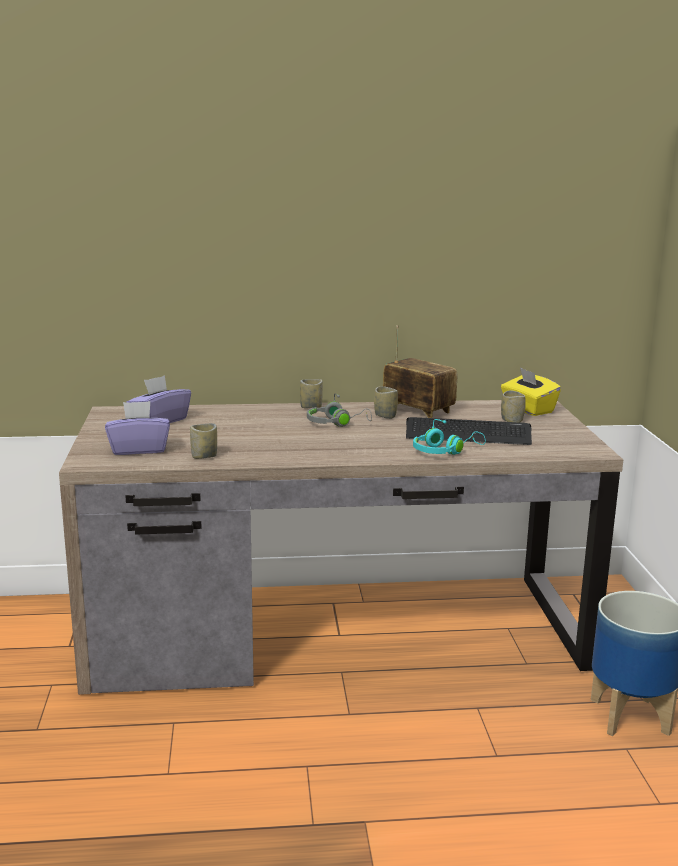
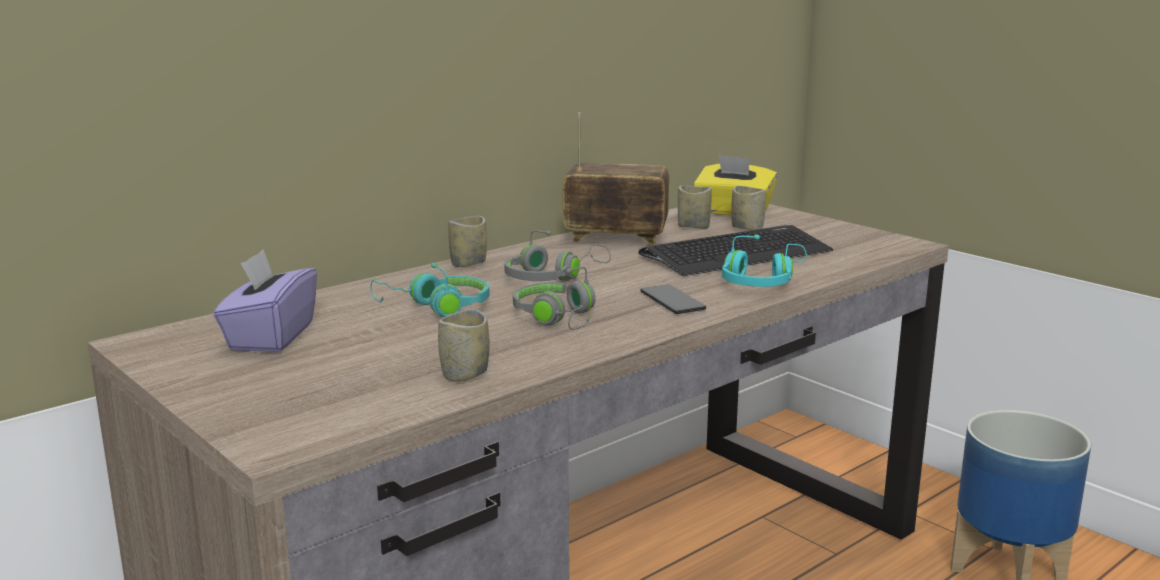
camera: 35 degrees left, 0 degrees up
purple tissue box [105,401,170,455] -> none
cup [374,386,398,419] -> cup moved to [678,186,712,229]
none -> turquoise headphones [370,263,490,317]
none -> grey headphones [513,267,596,330]
none -> phone [641,284,706,314]

